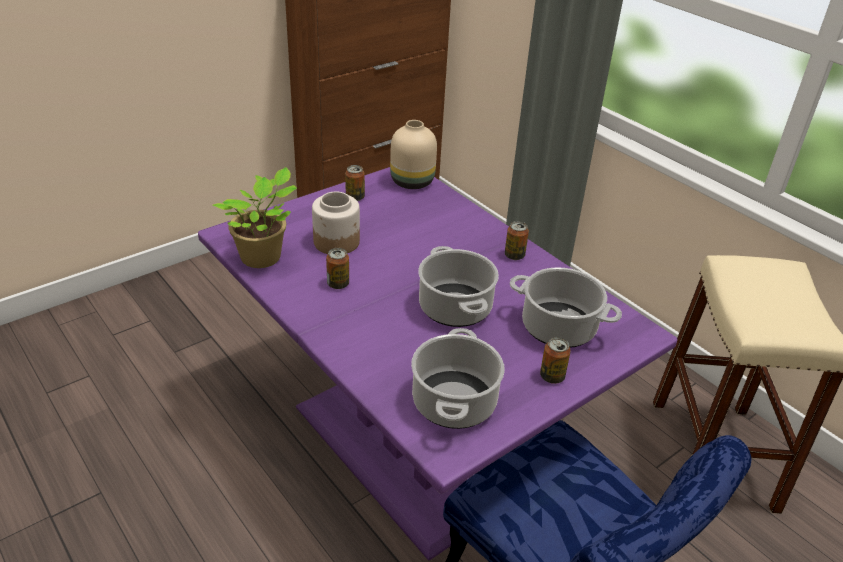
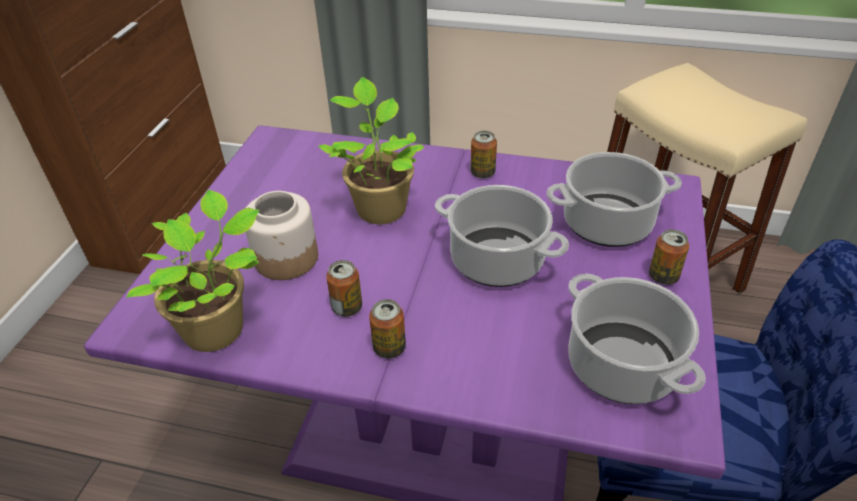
camera: 35 degrees left, 5 degrees up
can [345,165,365,201] -> can moved to [369,299,406,358]
beige vase [390,120,437,189] -> none
none -> potted plant [318,77,425,224]

